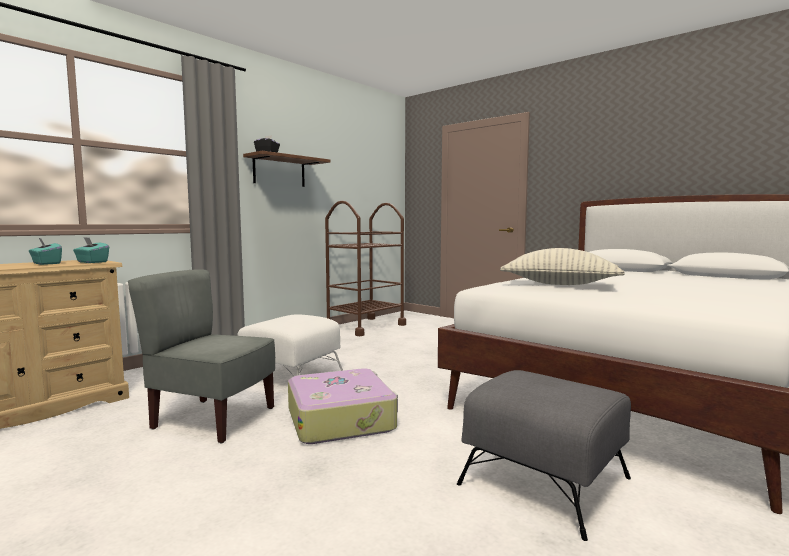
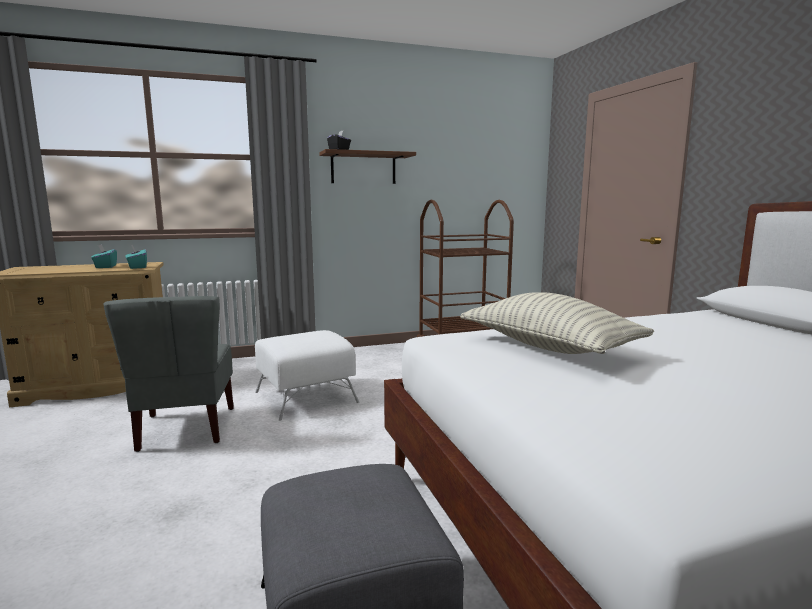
camera: 30 degrees right, 5 degrees up
grey chair [128,270,275,444] -> grey chair turned 150 degrees counterclockwise [103,296,234,452]
suitcase [288,368,398,444] -> none

